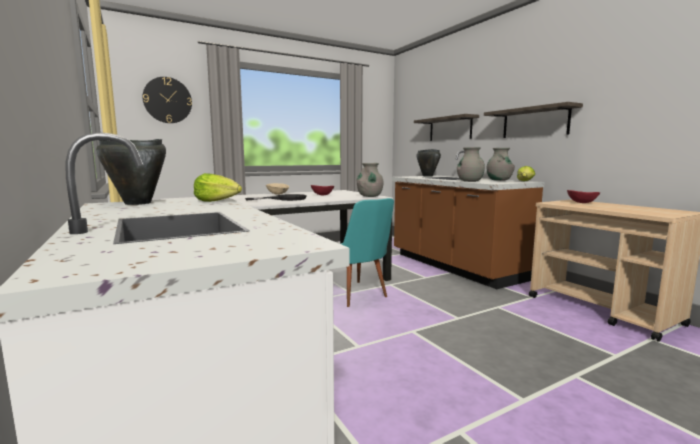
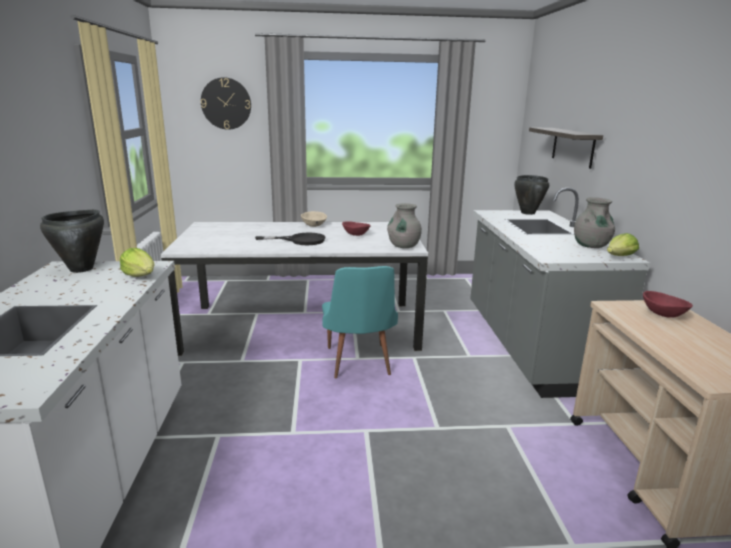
camera: 25 degrees right, 10 degrees up
brown counter [392,151,545,289] -> grey counter [470,188,650,398]
grey vase [457,147,485,182] -> none
shelf [484,102,583,138] -> none

